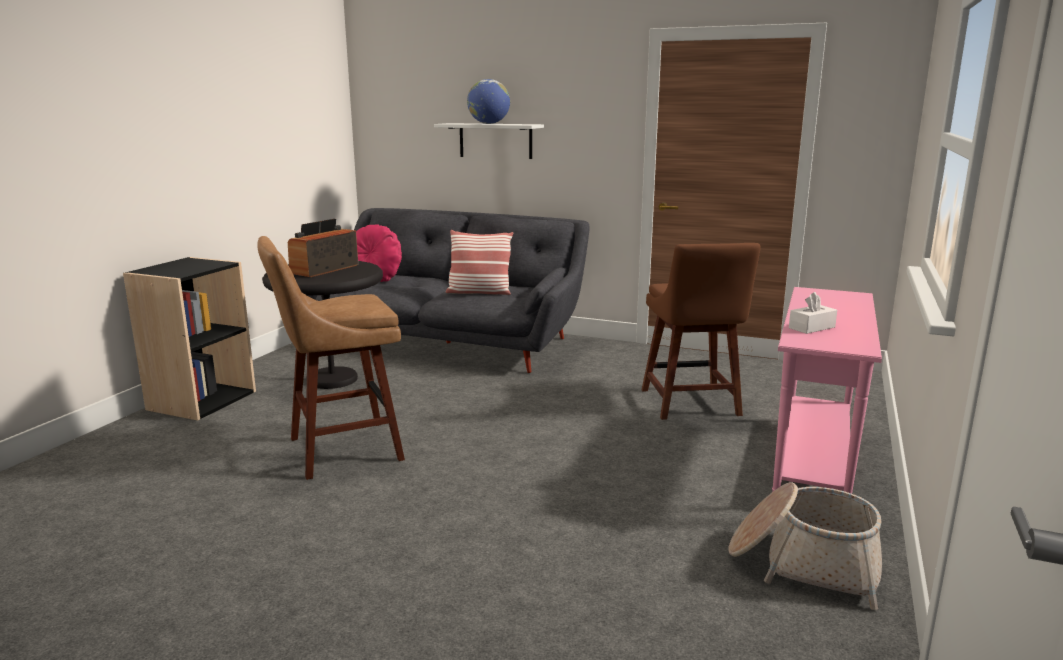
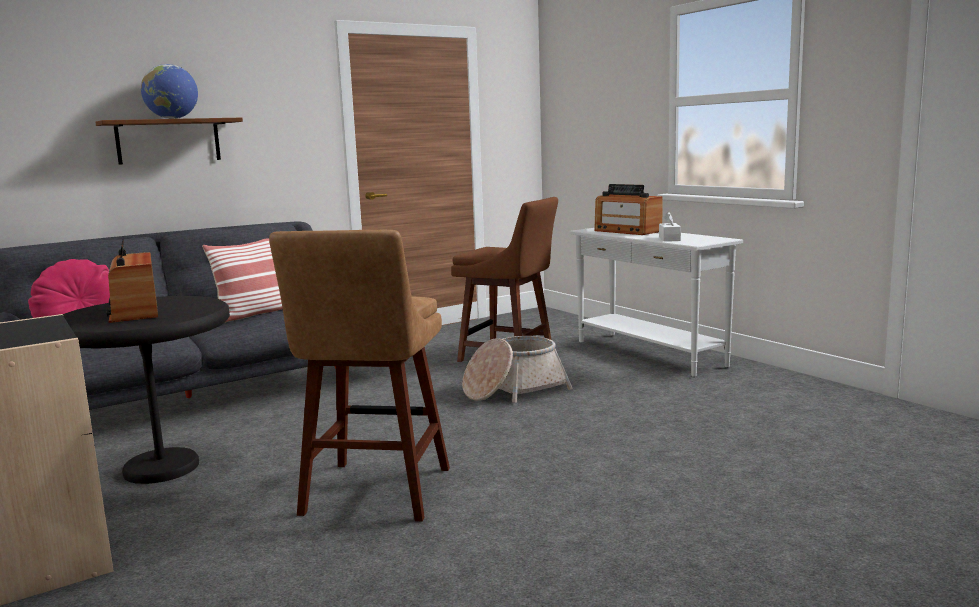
camera: 55 degrees left, 5 degrees down
white shelf [434,123,544,159] -> brown shelf [95,118,243,165]
basket [728,482,882,610] -> basket moved to [462,336,573,403]
pink console table [772,287,882,494] -> white console table [569,228,743,377]
none -> radio [594,184,663,235]

